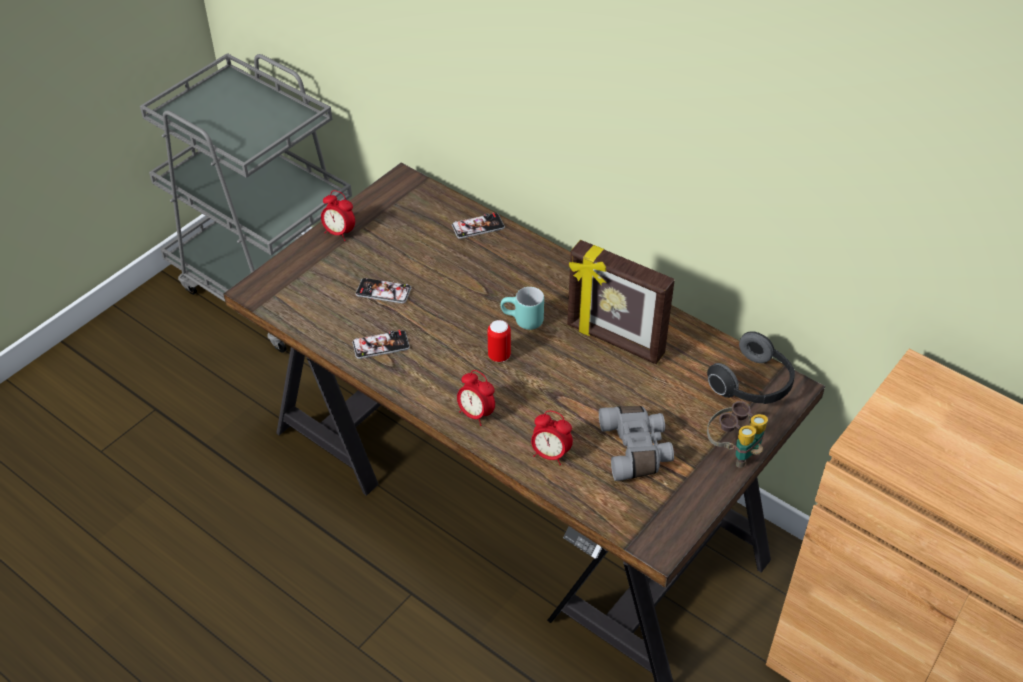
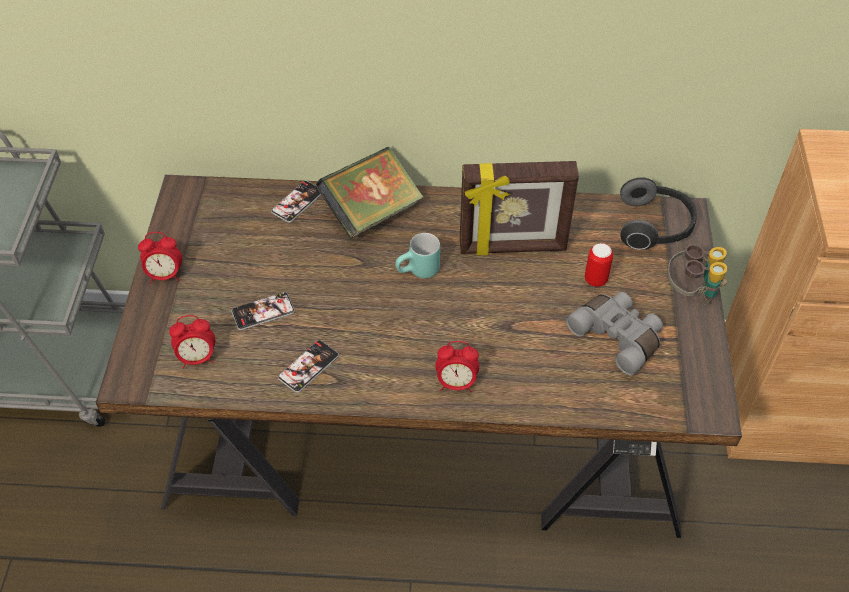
camera: 35 degrees left, 5 degrees up
can [488,320,511,362] -> can moved to [585,243,613,287]
alarm clock [531,411,573,465] -> alarm clock moved to [169,315,215,369]
none -> book [315,147,423,239]

